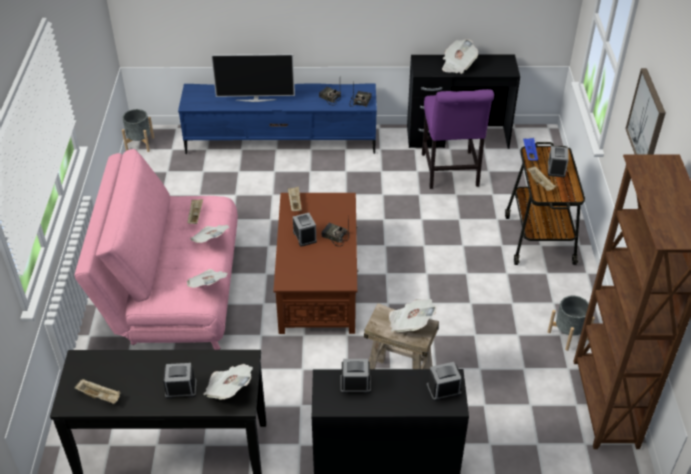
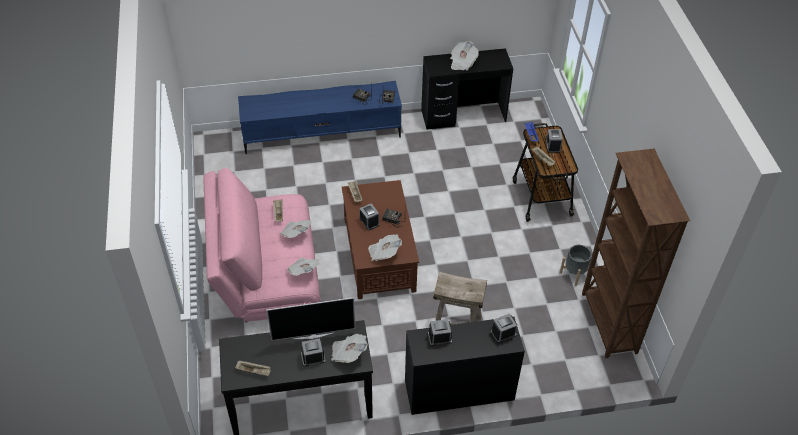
camera: 10 degrees left, 5 degrees up
grey planter [122,109,154,152] -> none
television [211,54,295,102] -> television moved to [266,297,356,341]
newspaper [389,299,436,332] -> newspaper moved to [368,234,402,261]
purple chair [422,89,494,189] -> none
picture [625,68,666,155] -> none

